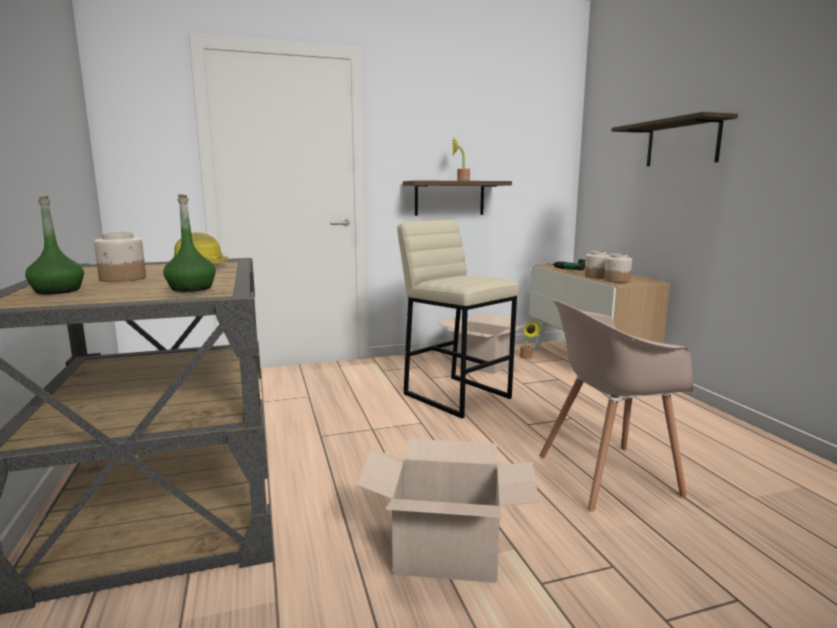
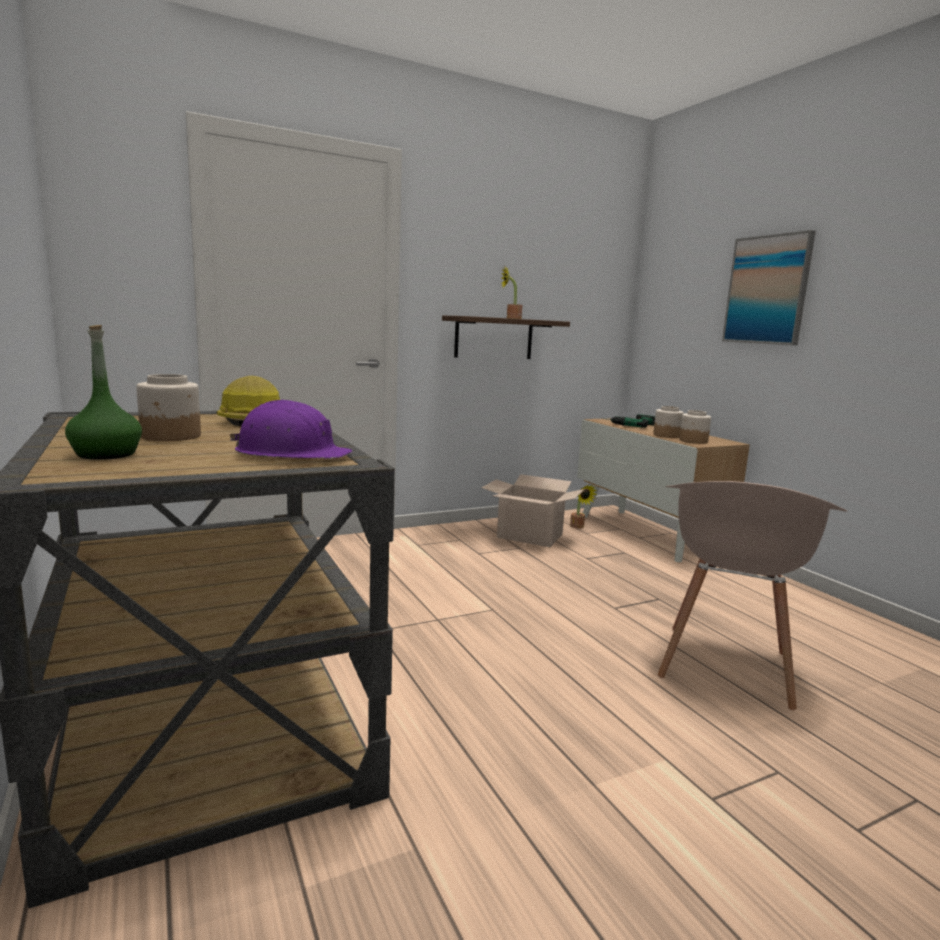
camera: 10 degrees left, 0 degrees up
green bottle [163,194,216,292] -> purple hard hat [230,400,352,459]
cardboard box [357,439,539,583] -> none
beige stool [397,220,519,419] -> none
beige chair [539,300,694,512] -> beige chair turned 45 degrees counterclockwise [657,481,847,710]
shelf [611,112,738,167] -> picture [722,230,816,345]

